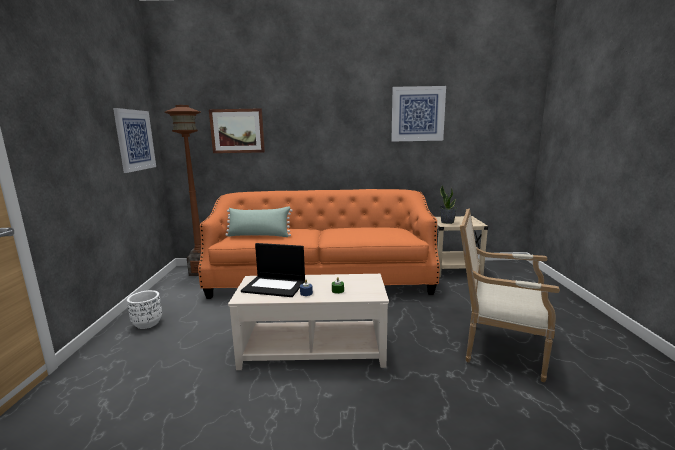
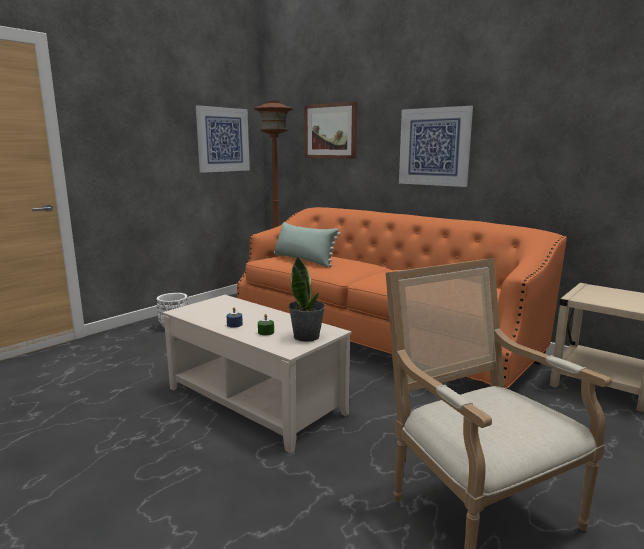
camera: 40 degrees right, 0 degrees up
laptop [241,243,305,297] -> none
picture [391,86,446,141] -> picture moved to [399,106,473,187]
potted plant [440,185,457,224] -> potted plant moved to [288,256,325,342]

